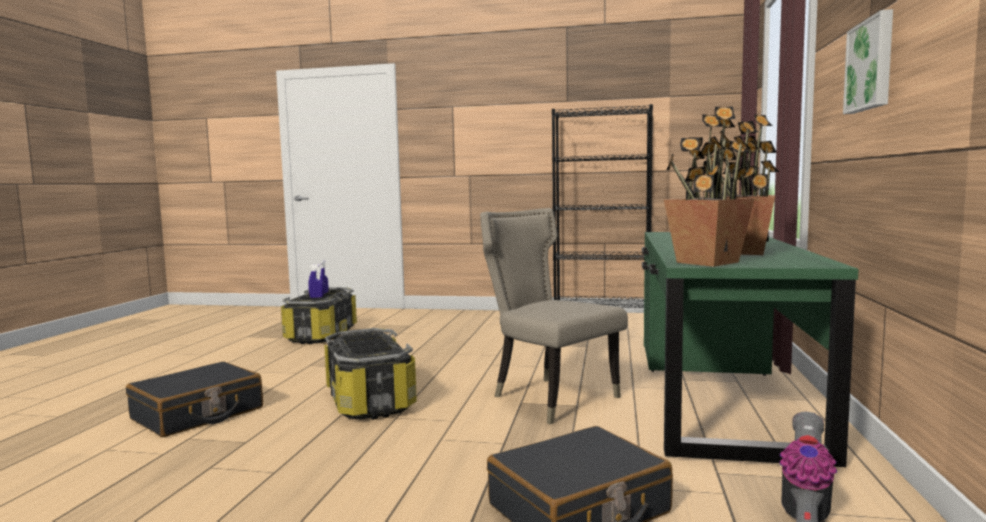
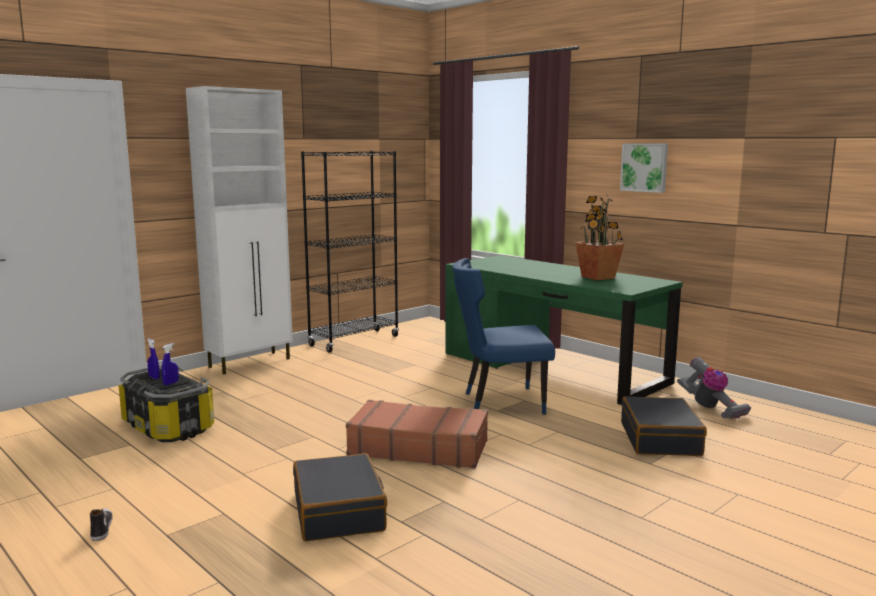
camera: 55 degrees left, 5 degrees up
storage box [324,328,417,420] -> brown suitcase [346,400,488,468]
beige chair [480,208,628,424] -> blue chair [452,258,555,414]
potted plant [664,106,755,267] -> none
none -> shoe [90,508,113,541]
none -> white cabinet [186,86,293,374]

